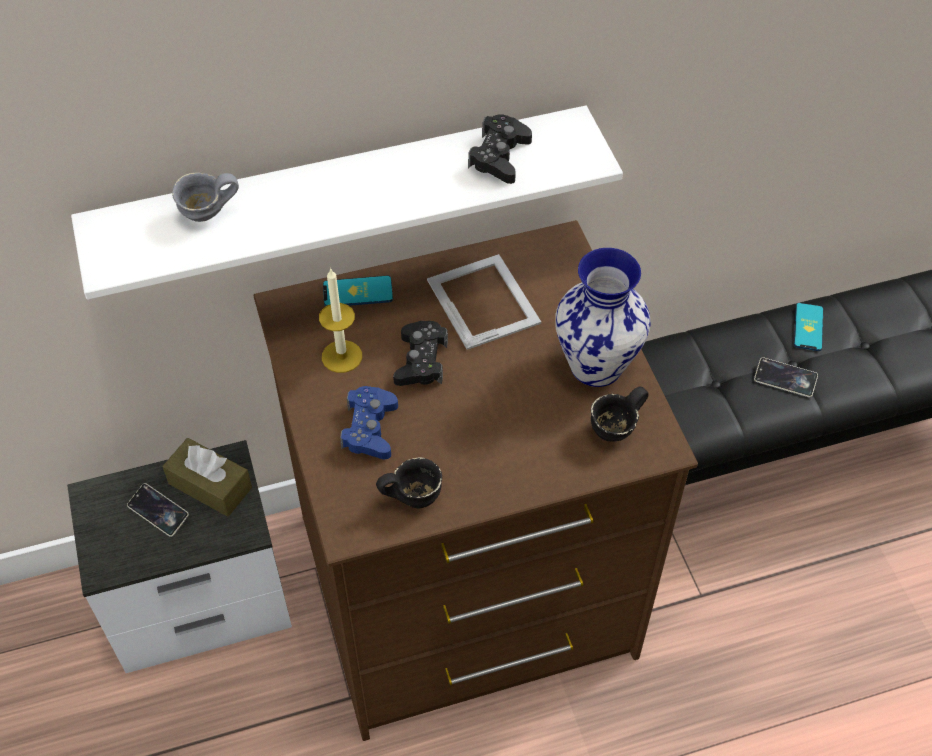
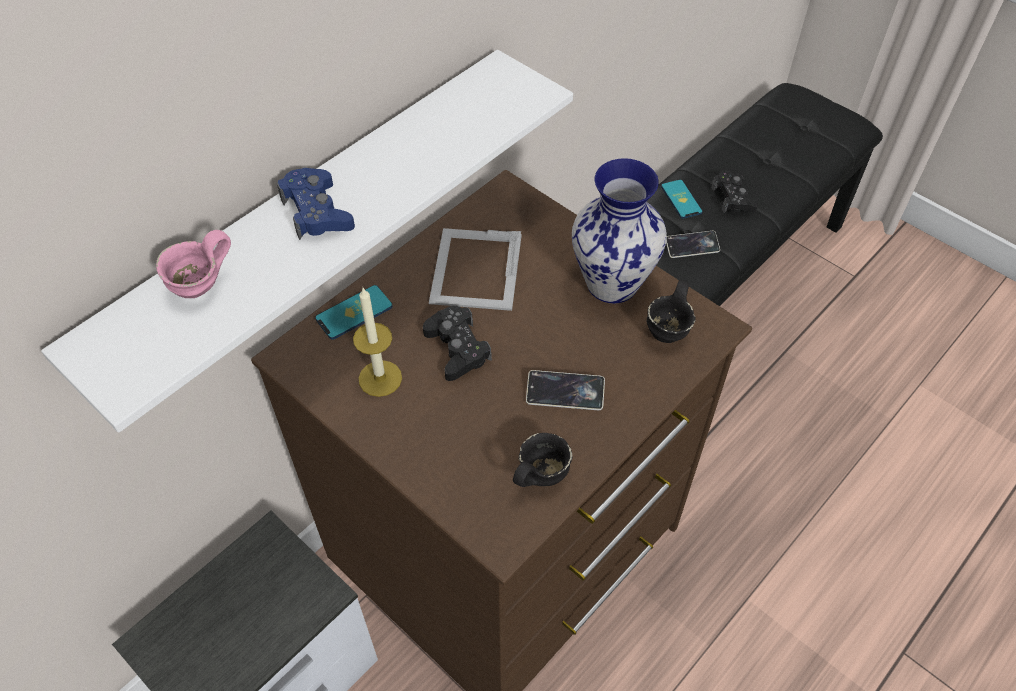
camera: 30 degrees left, 0 degrees up
phone [127,483,189,537] -> phone moved to [526,370,605,410]
brown tissue box [163,438,252,517] -> none
grey mug [172,173,239,222] -> pink mug [156,230,231,298]
blue game controller [340,386,398,459] -> blue game controller moved to [277,168,355,240]
picture frame [427,254,541,350] -> picture frame turned 120 degrees counterclockwise [429,228,522,311]
black game controller [468,114,532,184] -> black game controller moved to [711,171,758,213]

